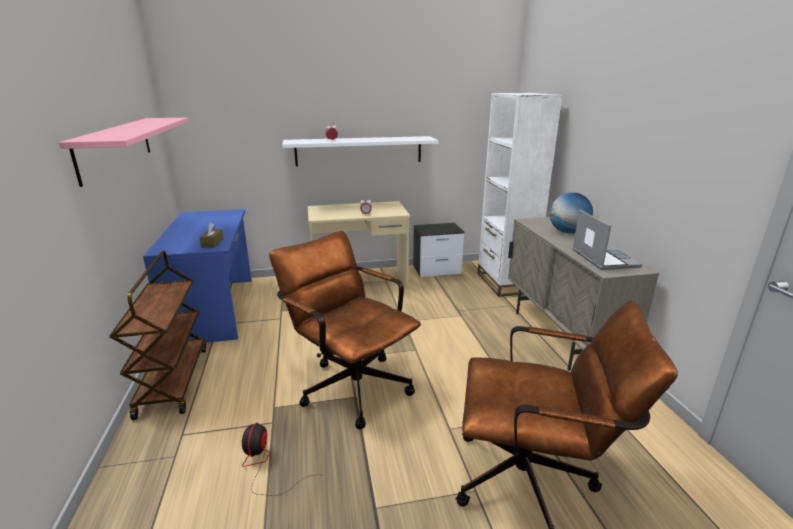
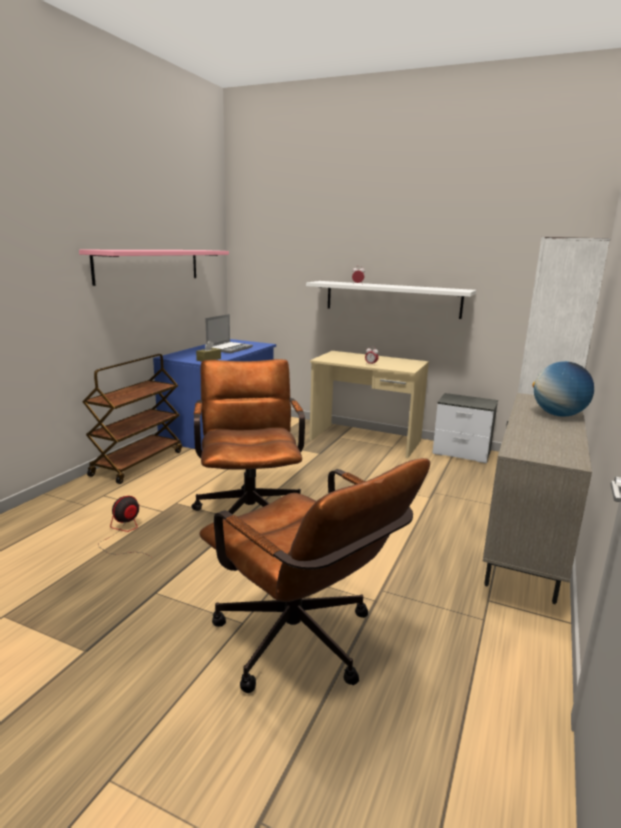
camera: 35 degrees right, 5 degrees down
laptop [572,209,642,270] -> laptop moved to [205,314,253,353]

